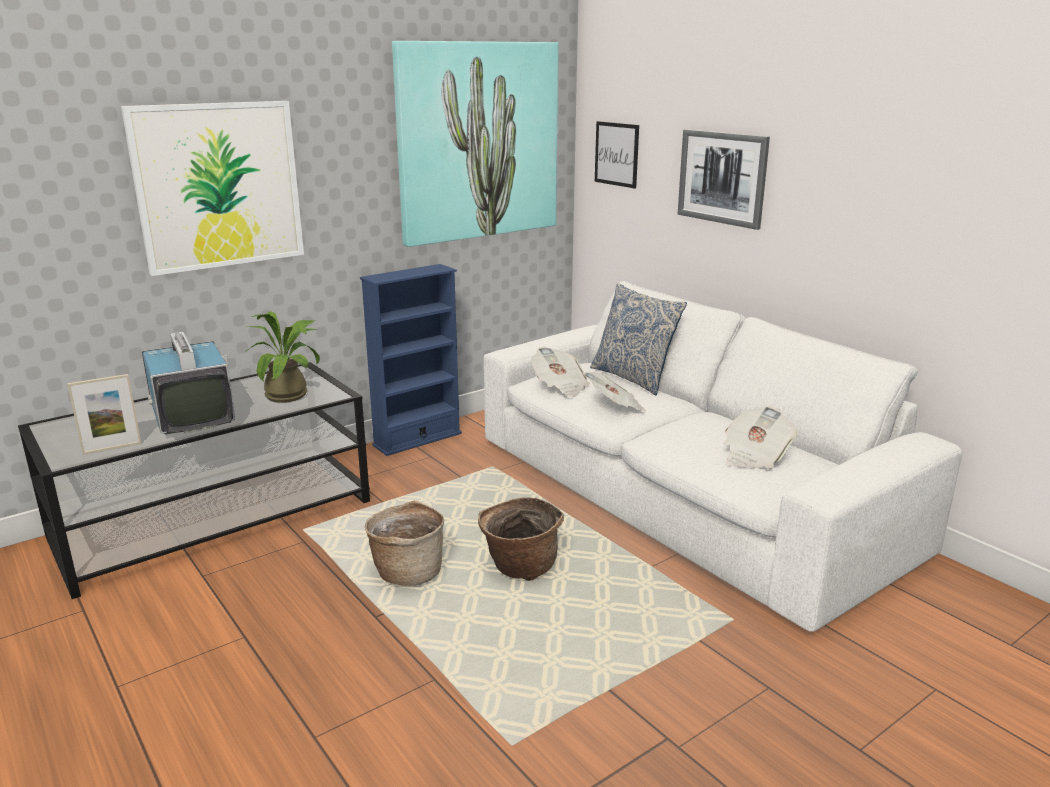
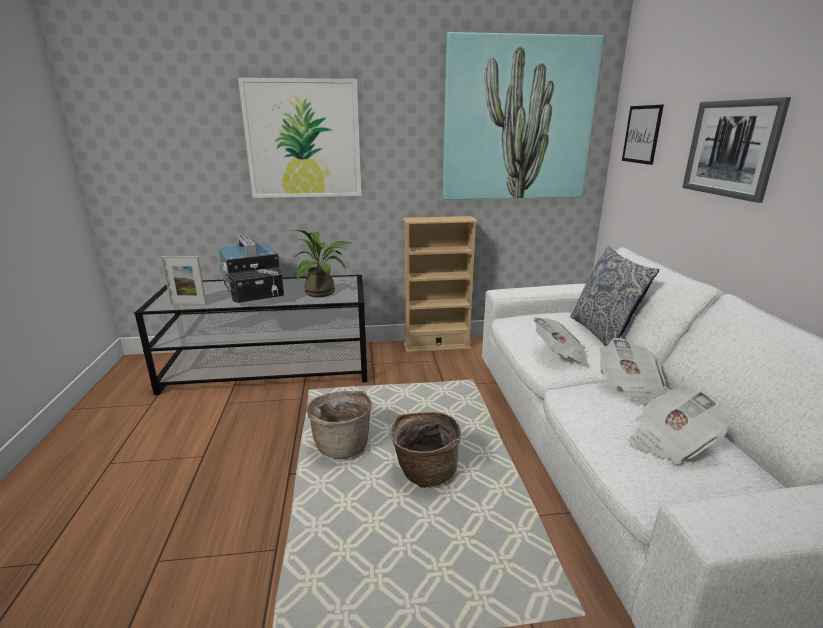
camera: 30 degrees right, 0 degrees up
television [142,332,235,434] -> television turned 150 degrees clockwise [219,233,284,303]
blue bookcase [360,264,462,456] -> beige bookcase [403,216,478,353]
newspaper [531,347,590,397] -> newspaper moved to [600,338,667,406]

